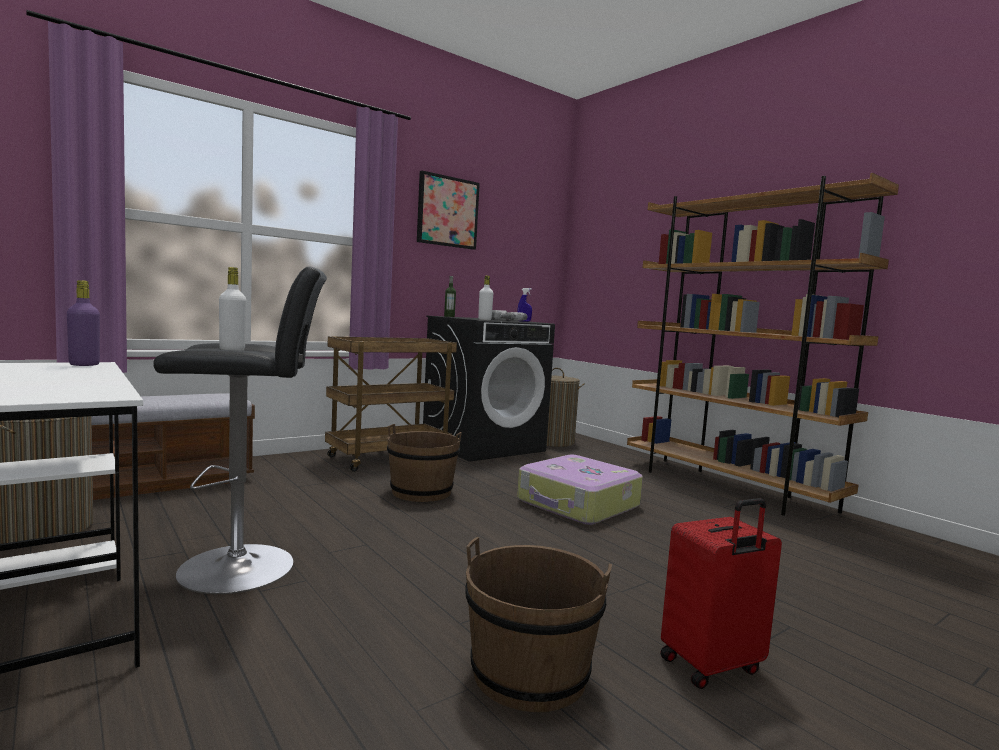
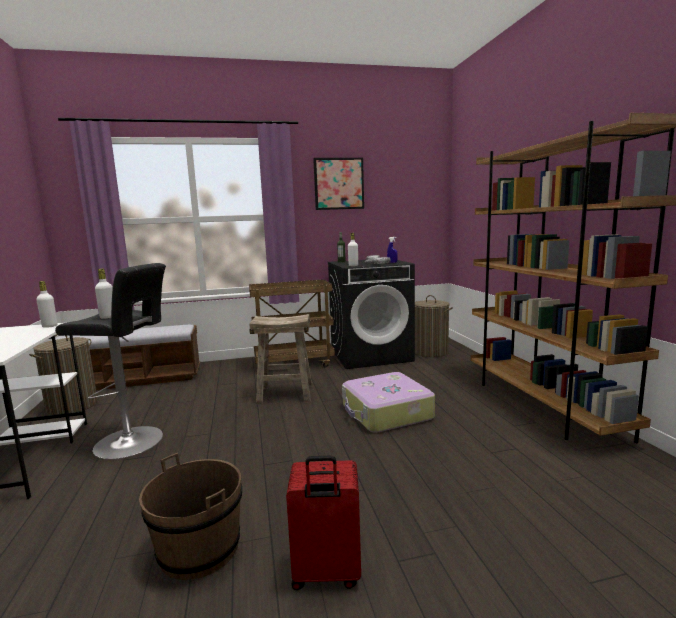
camera: 25 degrees right, 5 degrees up
purple bottle [67,280,100,366] -> white bottle [36,281,57,328]
brown bucket [387,424,462,502] -> beige stool [249,314,312,404]

